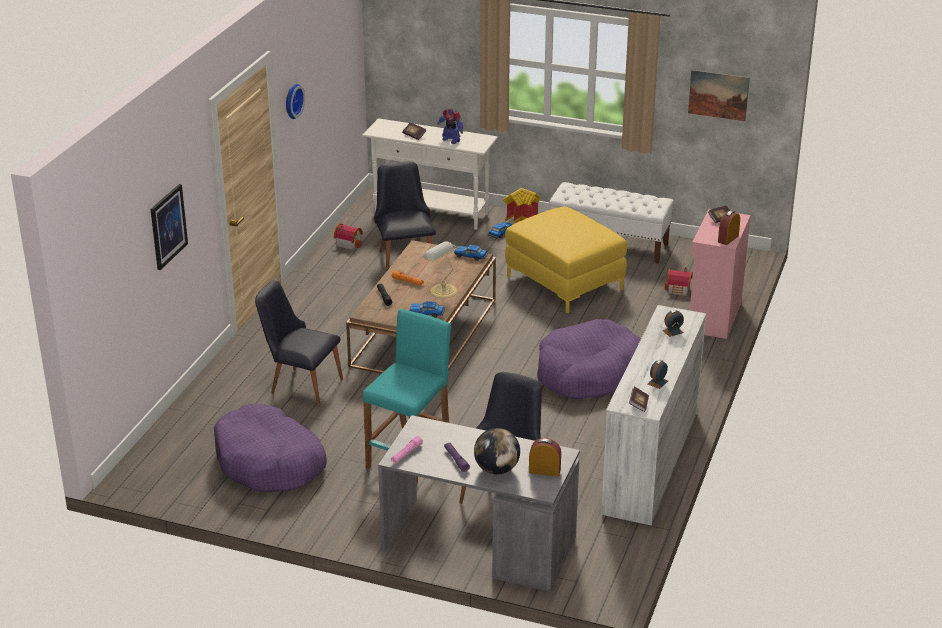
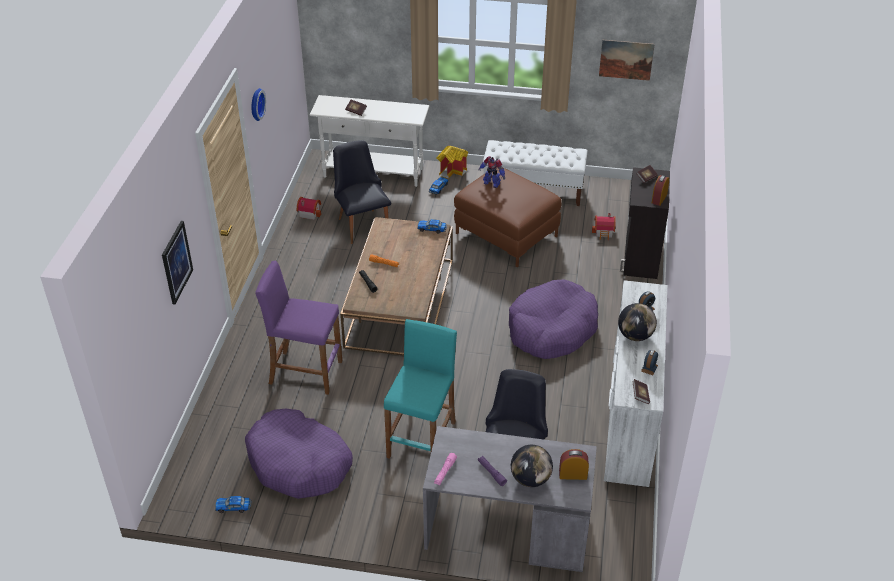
camera: 10 degrees left, 10 degrees up
black chair [255,281,343,407] -> purple stool [255,261,342,395]
toy car [409,301,445,318] -> toy car moved to [215,496,251,513]
table lamp [422,241,459,298] -> none
toy robot [437,108,463,144] -> toy robot moved to [478,156,505,188]
yellow ottoman [505,206,627,313] -> brown ottoman [454,167,562,267]
pink cabinet [690,209,751,339] -> black cabinet [620,167,670,279]
none -> globe [618,303,657,341]

